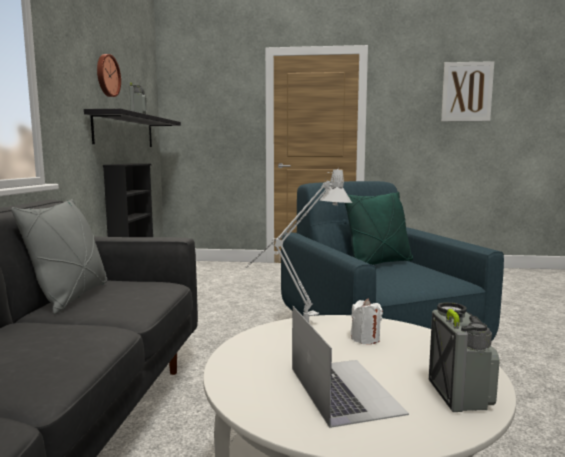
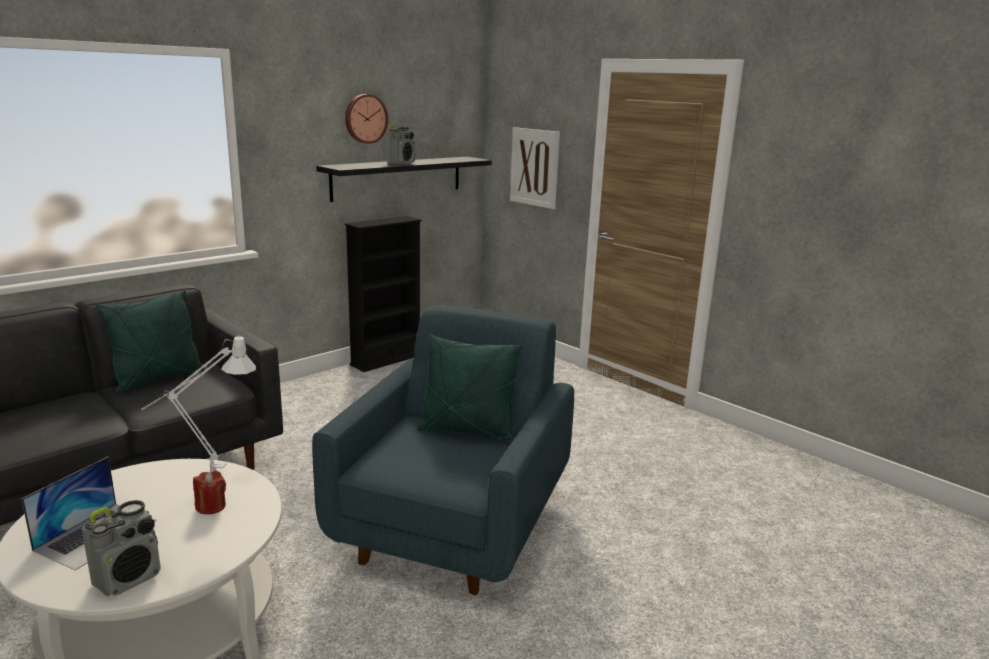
camera: 40 degrees right, 10 degrees up
grey pillow [11,199,107,314] -> green pillow [96,290,205,393]
white candle [351,298,383,344] -> red candle [193,470,226,514]
picture [441,61,494,121] -> picture moved to [510,127,560,209]

